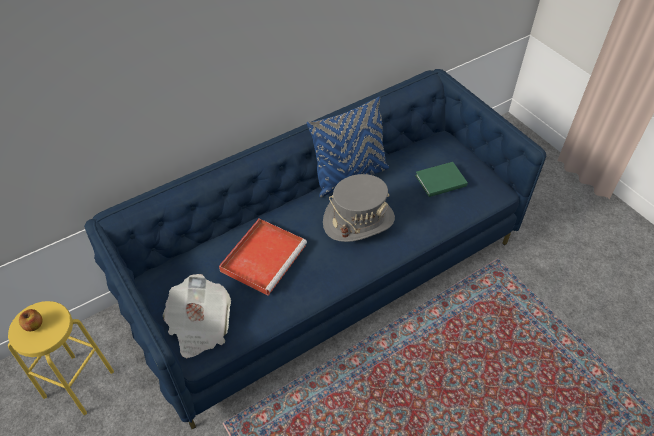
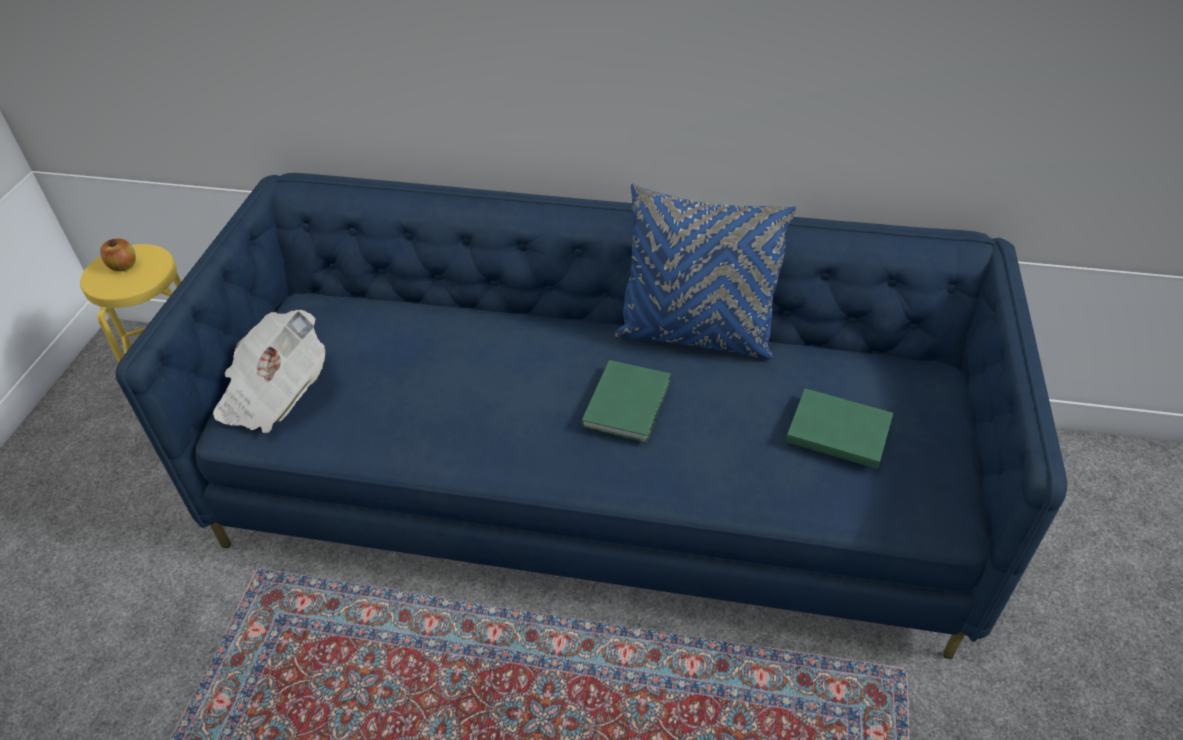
camera: 45 degrees right, 5 degrees down
red tray [219,218,307,296] -> none
grey hat [323,174,395,242] -> green book [582,360,671,443]

